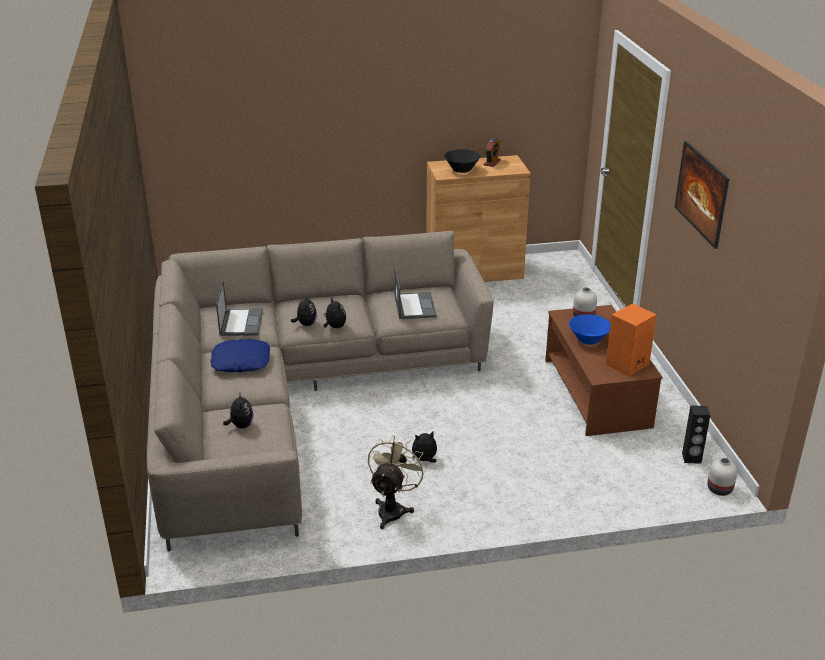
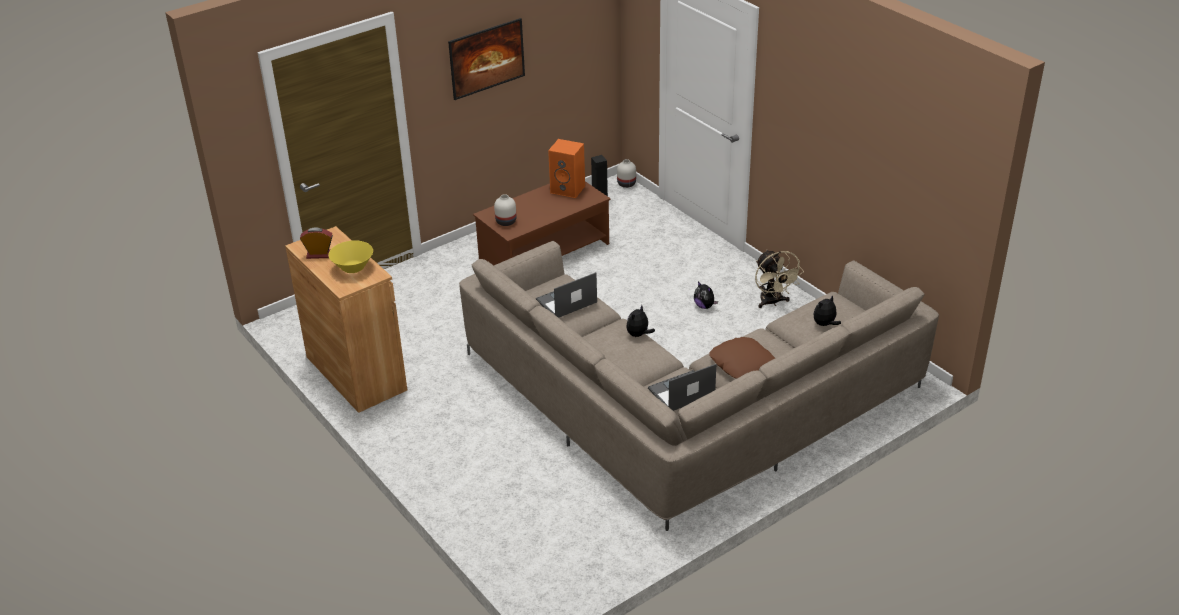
camera: 115 degrees left, 5 degrees up
blue pillow [210,339,270,373] -> brown pillow [709,337,775,379]
plush toy [291,294,317,326] -> none
beige fan [368,435,428,529] -> beige fan turned 105 degrees counterclockwise [755,250,804,308]
black bowl [444,149,480,173] -> yellow bowl [329,240,373,273]
blue bowl [569,314,611,345] -> none

